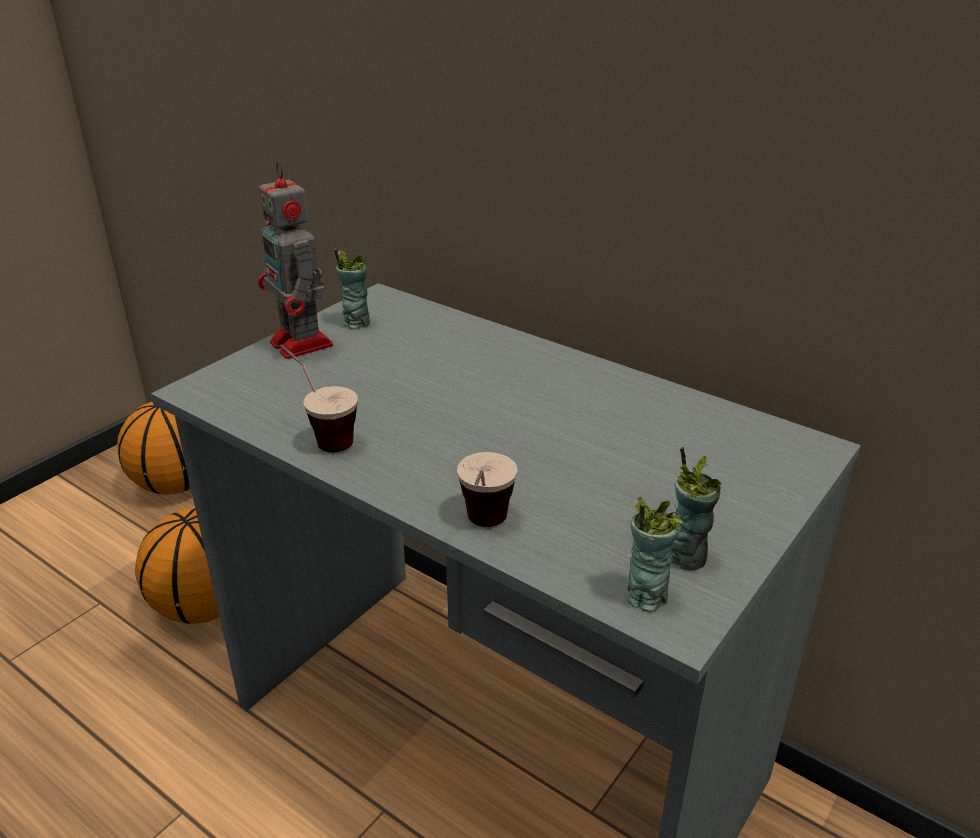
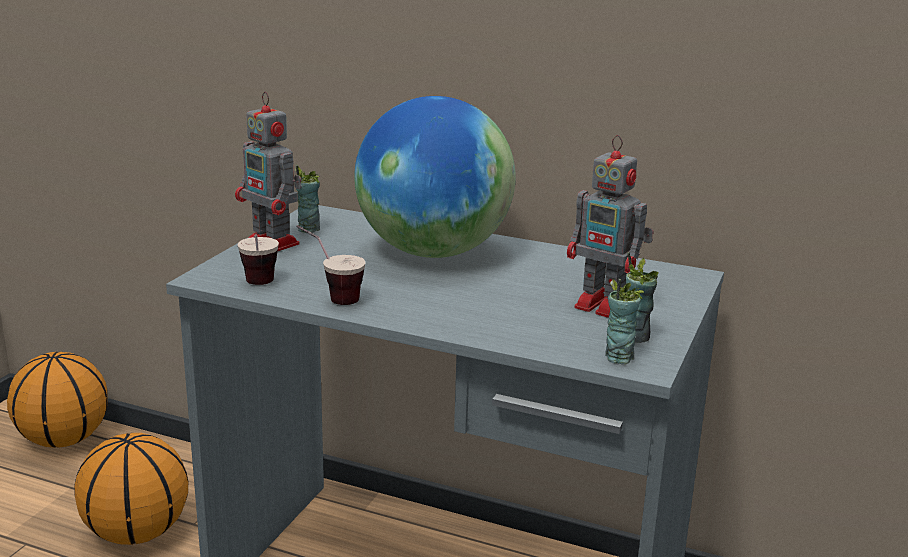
camera: 15 degrees left, 10 degrees down
cup [457,452,518,527] -> cup moved to [238,234,279,285]
none -> globe [354,96,516,258]
none -> toy robot [567,135,653,318]

